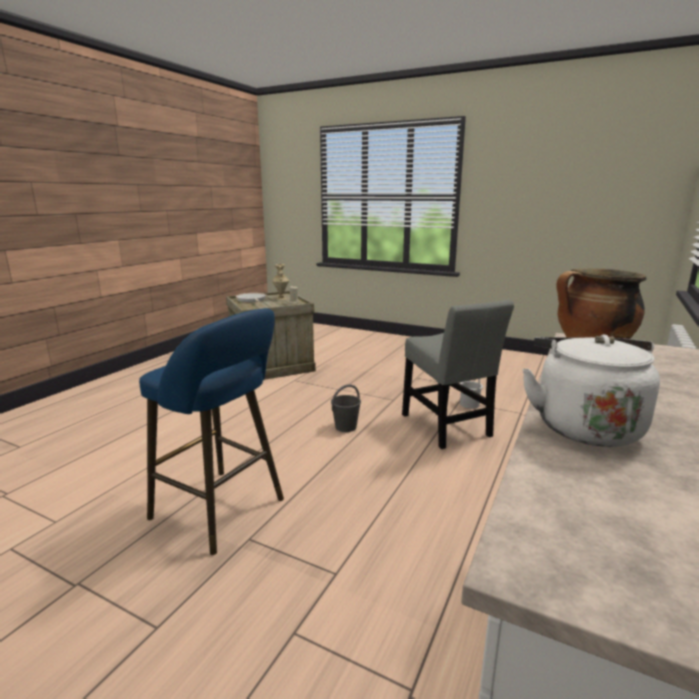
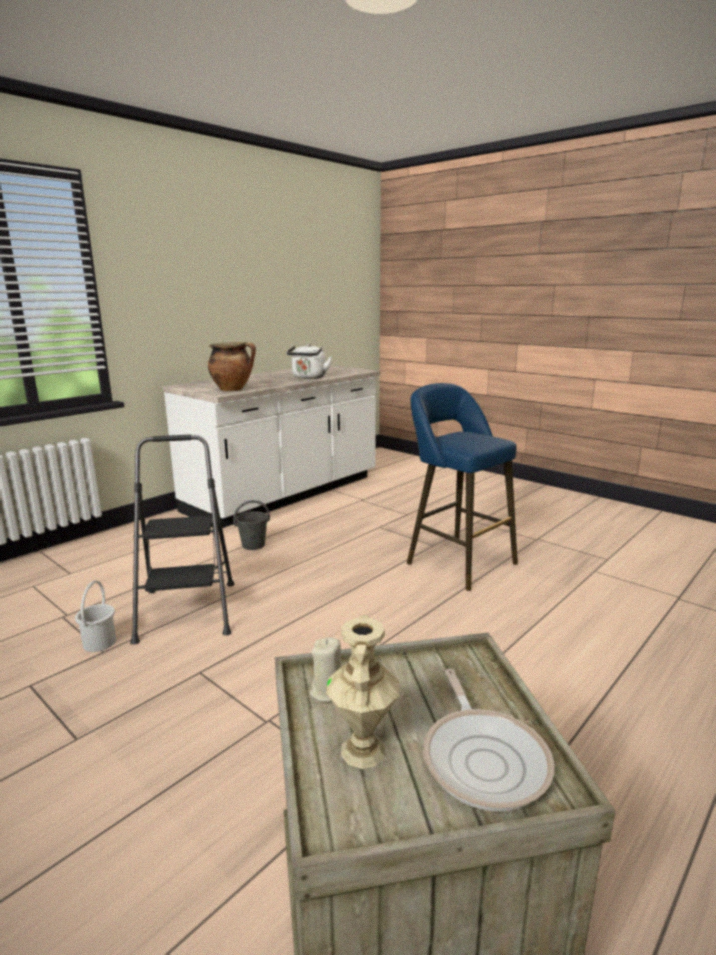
camera: 165 degrees left, 0 degrees up
grey bucket [331,384,361,432] -> grey bucket moved to [234,500,270,550]
grey chair [402,300,514,449] -> black step ladder [130,435,235,645]

